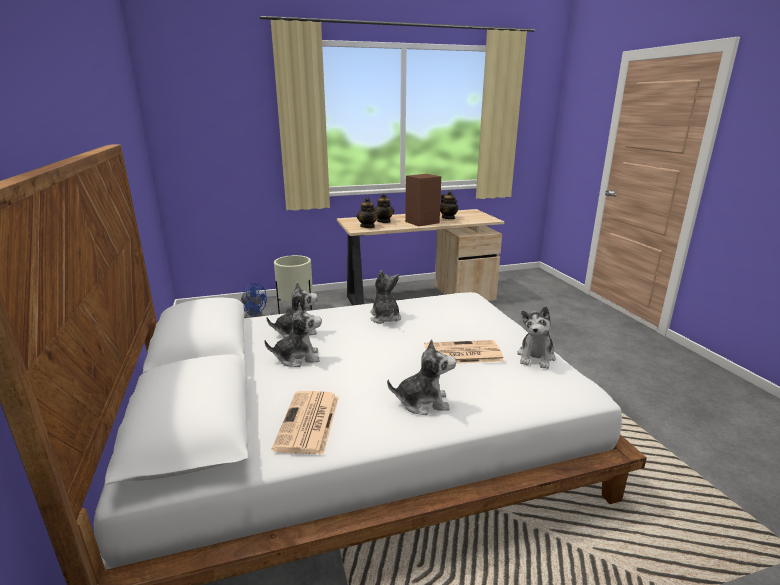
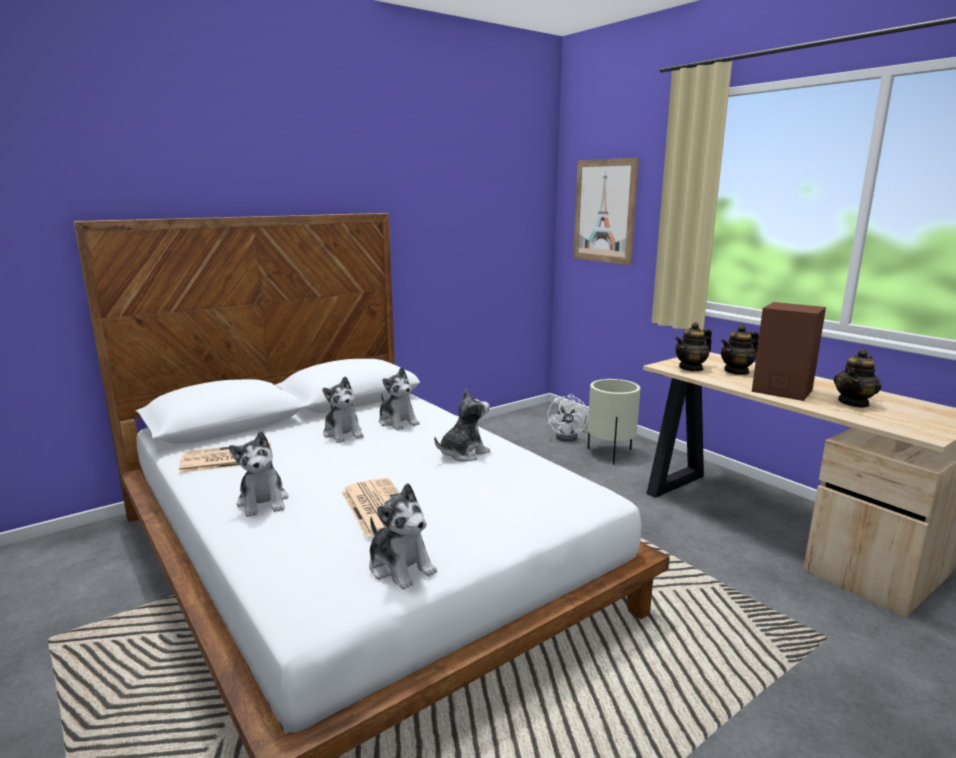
camera: 70 degrees right, 5 degrees down
blue fan [241,282,267,318] -> white fan [548,394,588,442]
plush toy [517,306,556,369] -> plush toy turned 135 degrees counterclockwise [369,483,437,590]
none -> picture [573,158,639,265]

